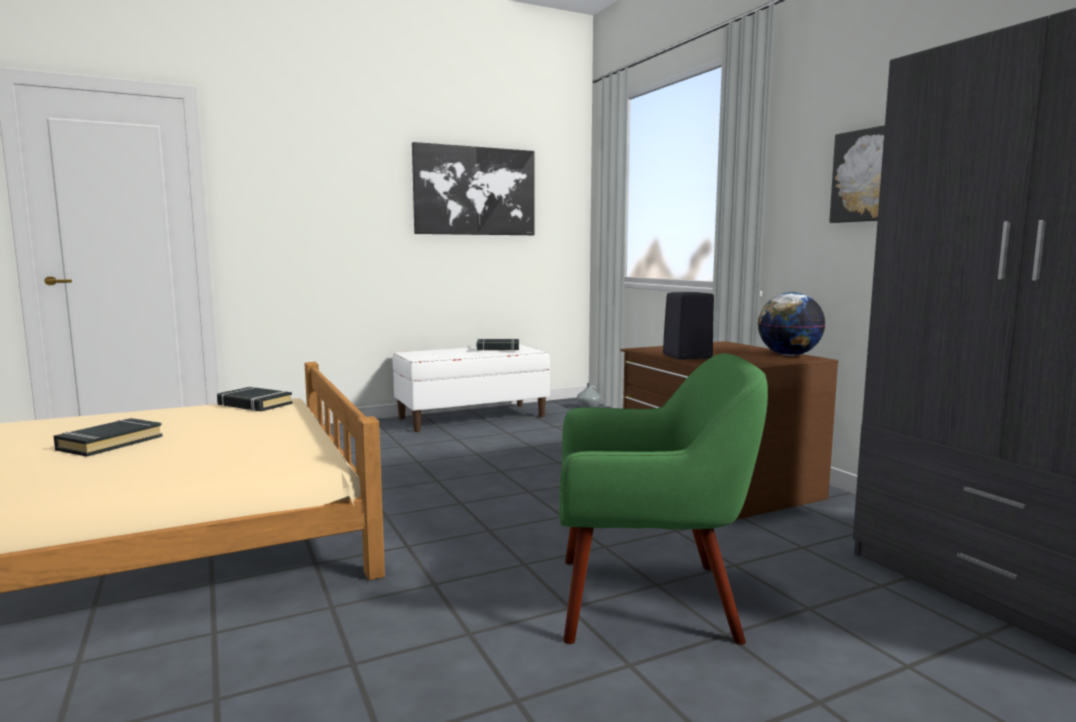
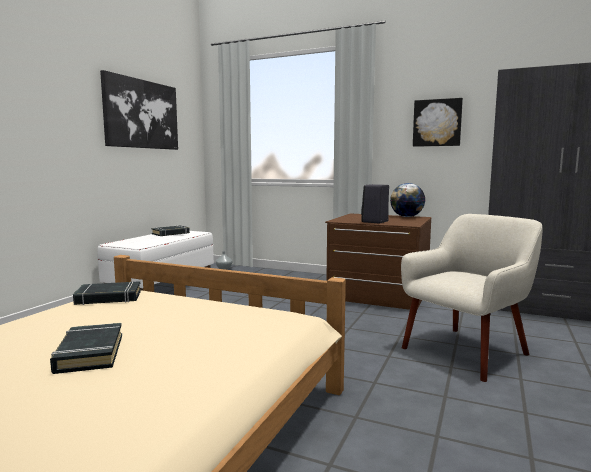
camera: 40 degrees left, 0 degrees up
green armchair [559,353,768,645] -> beige armchair [401,214,542,382]

